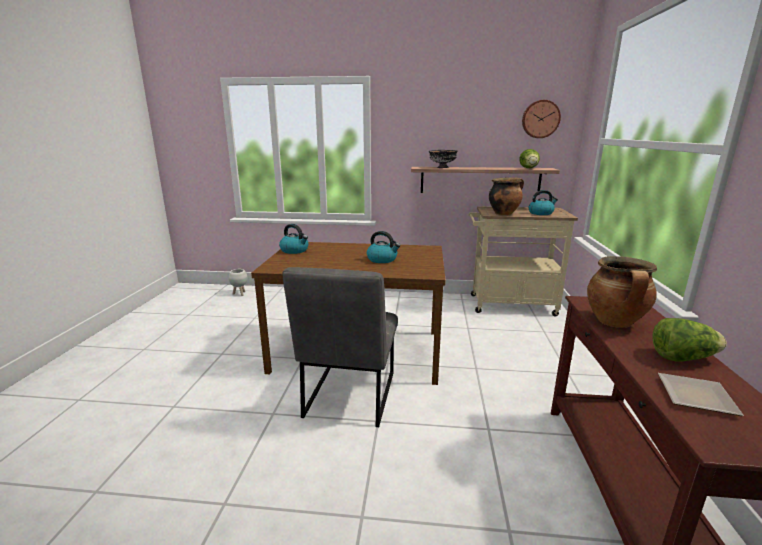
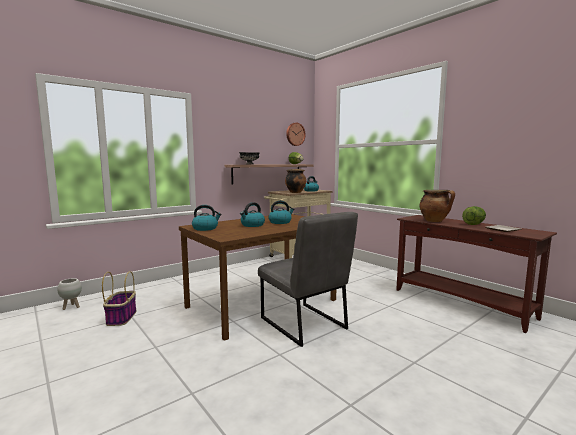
camera: 45 degrees left, 10 degrees down
none -> basket [102,271,136,326]
none -> kettle [240,202,265,227]

